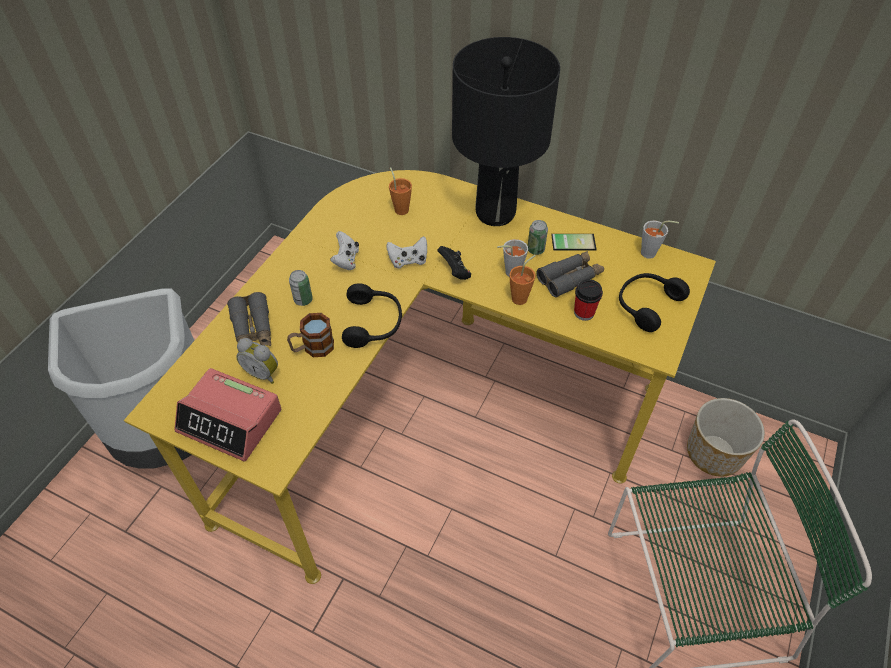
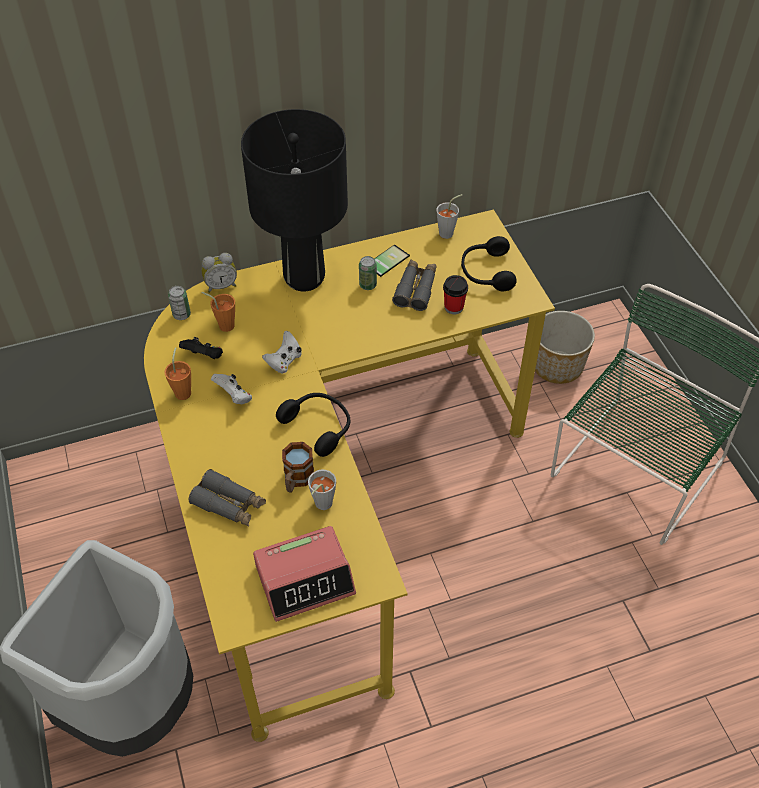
camera: 45 degrees left, 0 degrees up
alarm clock [236,338,278,384] -> alarm clock moved to [202,253,237,293]
can [289,270,313,306] -> can moved to [168,286,191,320]
black game controller [437,246,471,280] -> black game controller moved to [179,337,223,359]
grey cup [497,239,528,277] -> grey cup moved to [308,469,336,510]
orange cup [510,255,536,305] -> orange cup moved to [164,347,191,400]

